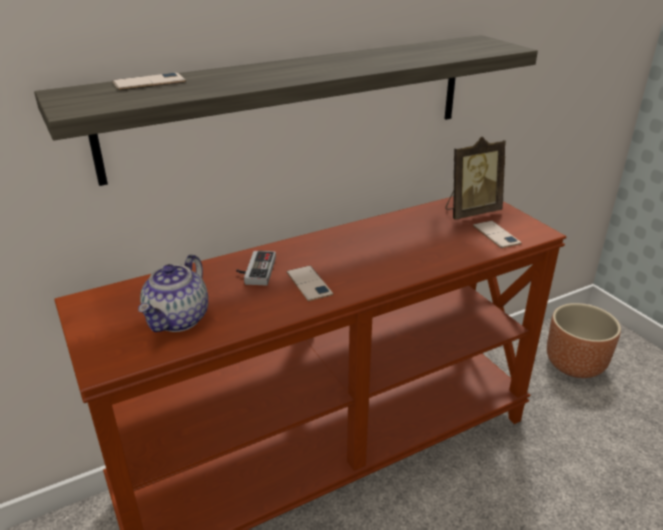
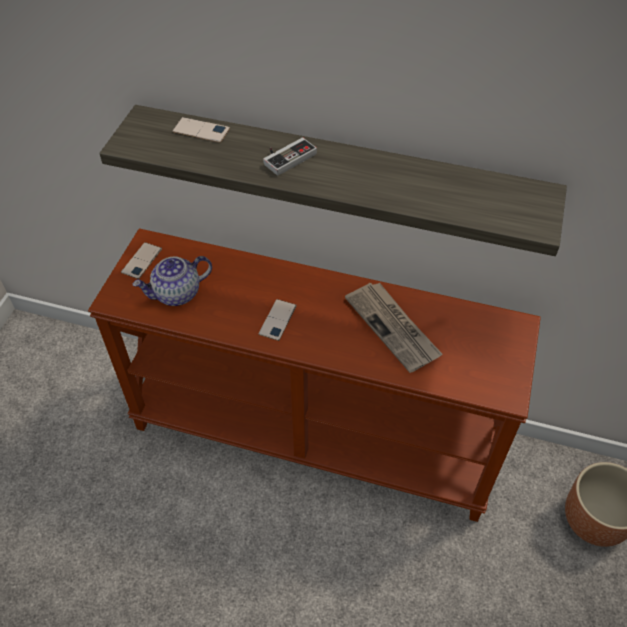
camera: 45 degrees right, 20 degrees up
game controller [236,251,276,286] -> game controller moved to [263,137,317,176]
picture frame [445,137,506,220] -> none
phone [473,221,521,248] -> phone moved to [121,242,162,279]
none -> newspaper [345,282,442,373]

